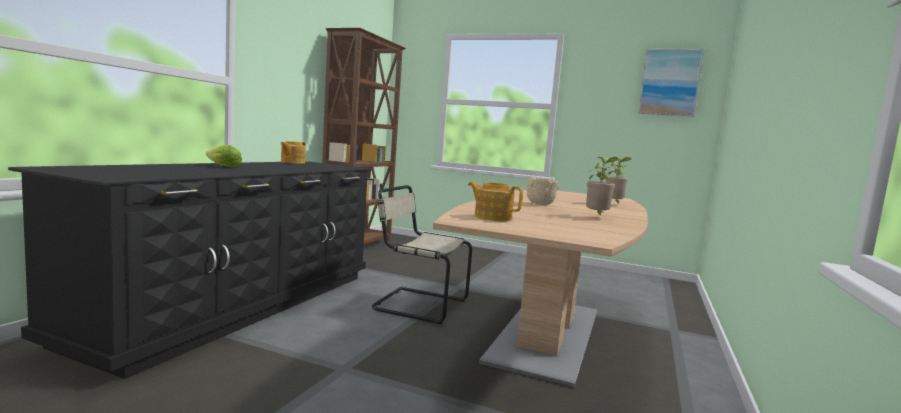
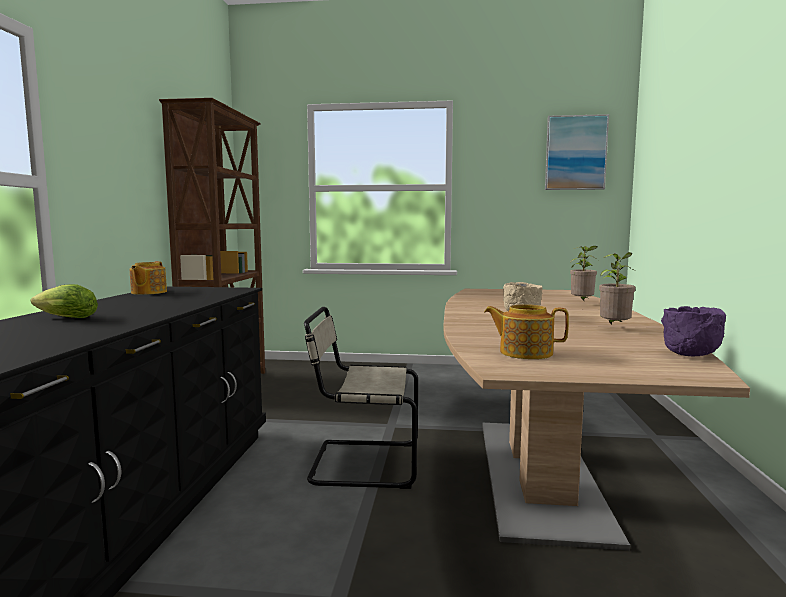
camera: 15 degrees left, 0 degrees up
none -> purple bowl [661,306,726,356]

